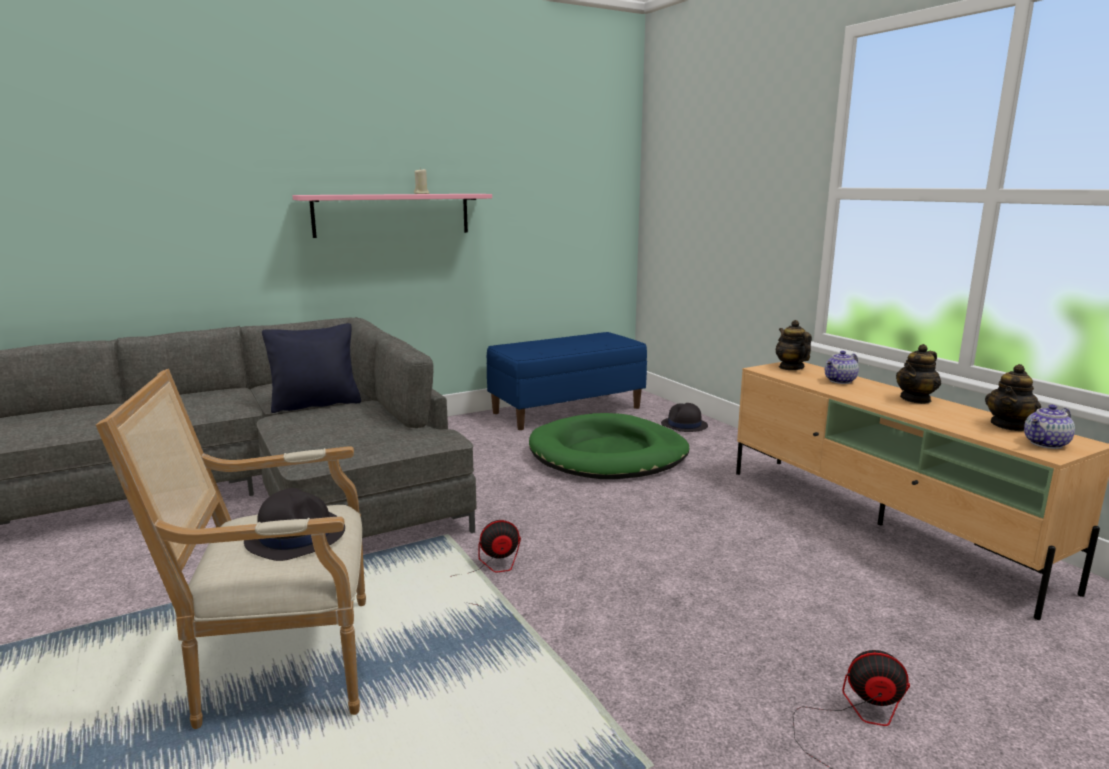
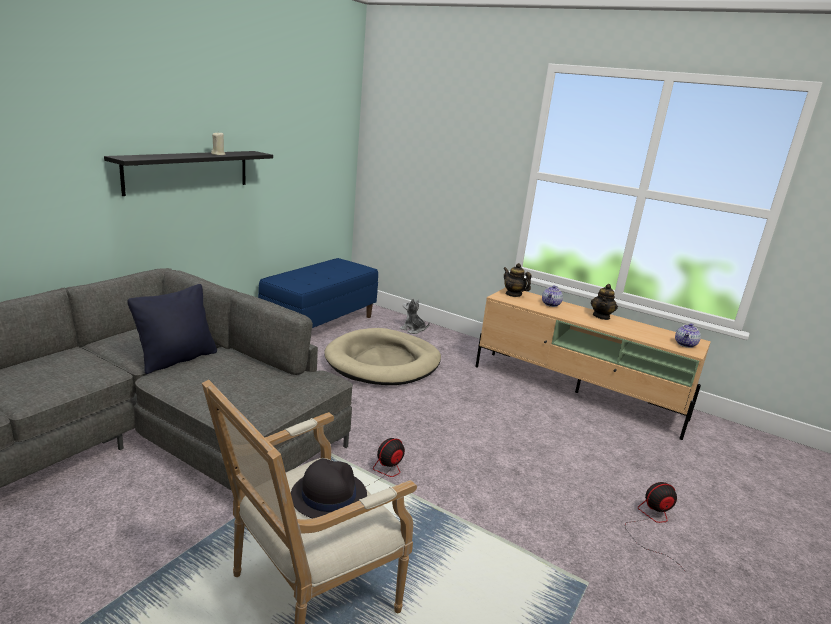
camera: 30 degrees left, 5 degrees up
pink shelf [293,194,492,238] -> black shelf [104,151,273,196]
green dog bed [529,413,690,479] -> beige dog bed [324,328,441,385]
black hat [661,403,708,432] -> plush toy [400,298,430,334]
teapot [985,364,1041,431] -> none

